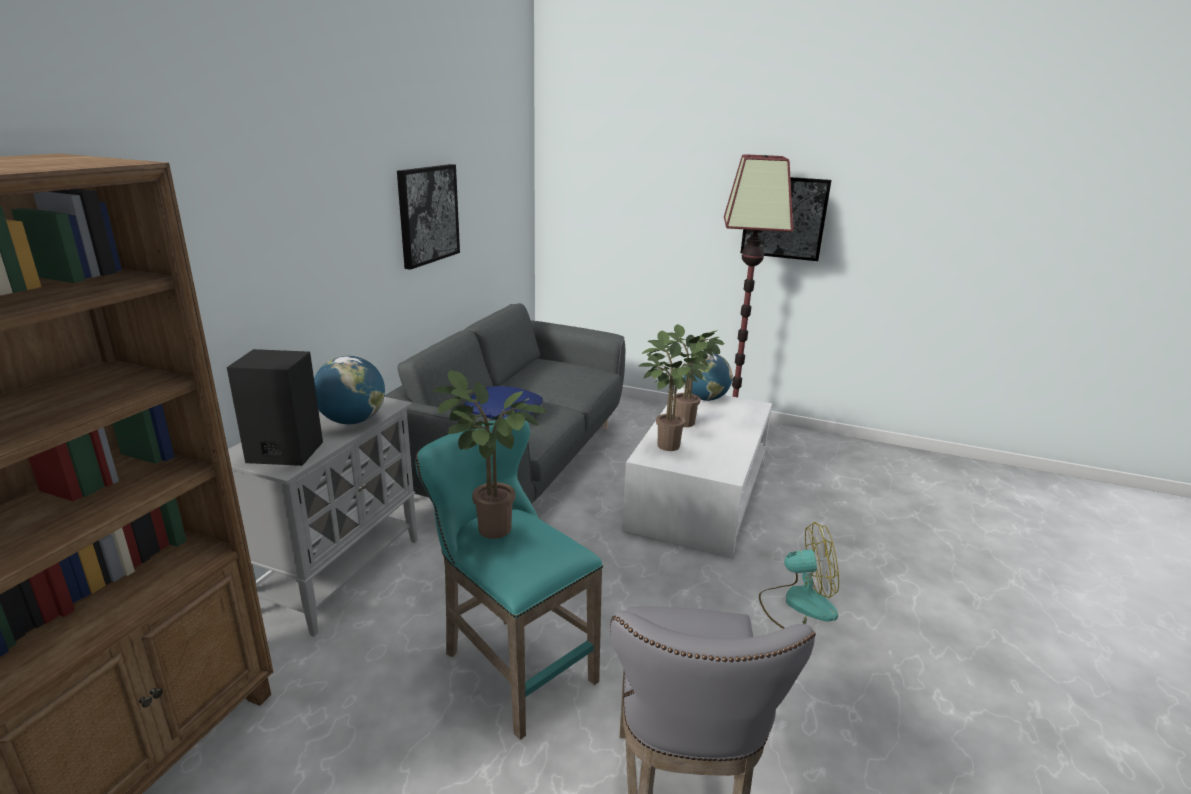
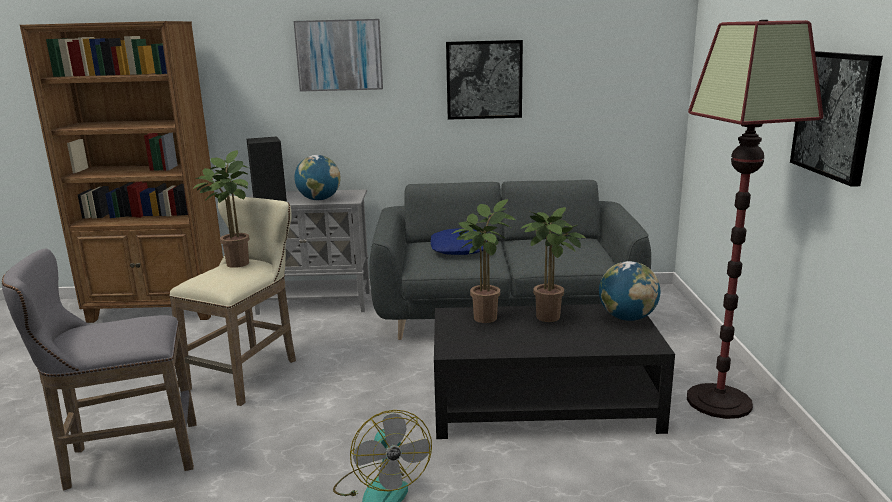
camera: 70 degrees right, 5 degrees down
turquoise stool [415,418,603,740] -> beige stool [169,196,296,406]
white coffee table [622,388,772,557] -> black coffee table [434,304,675,439]
none -> picture [294,19,383,92]

